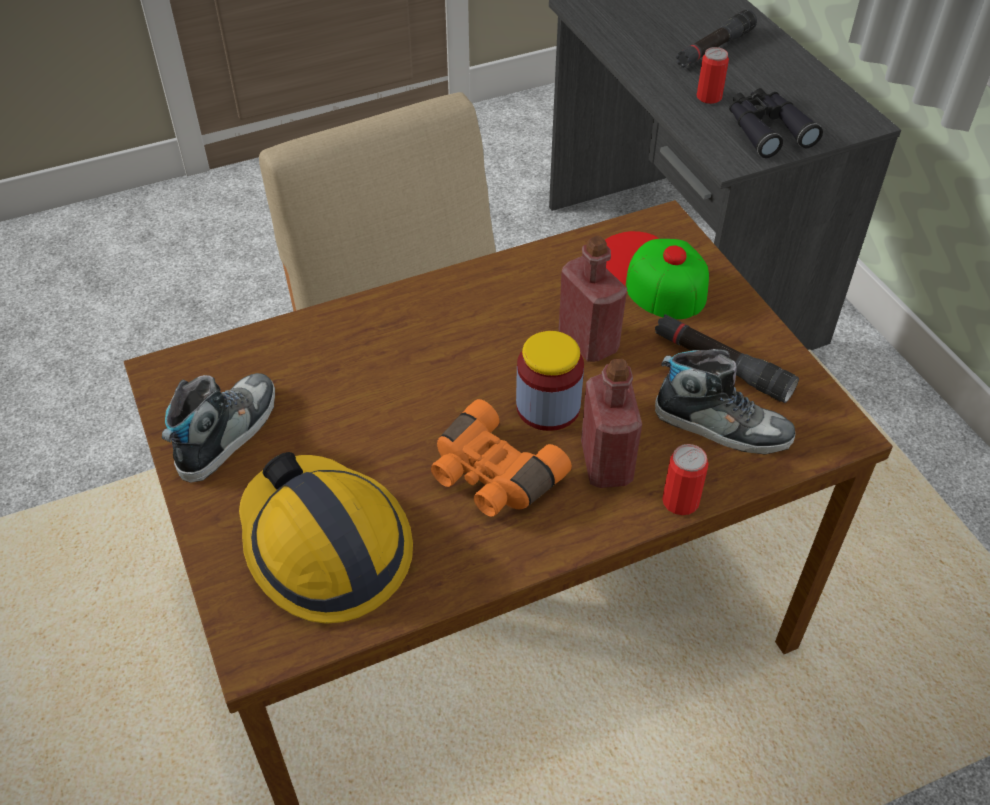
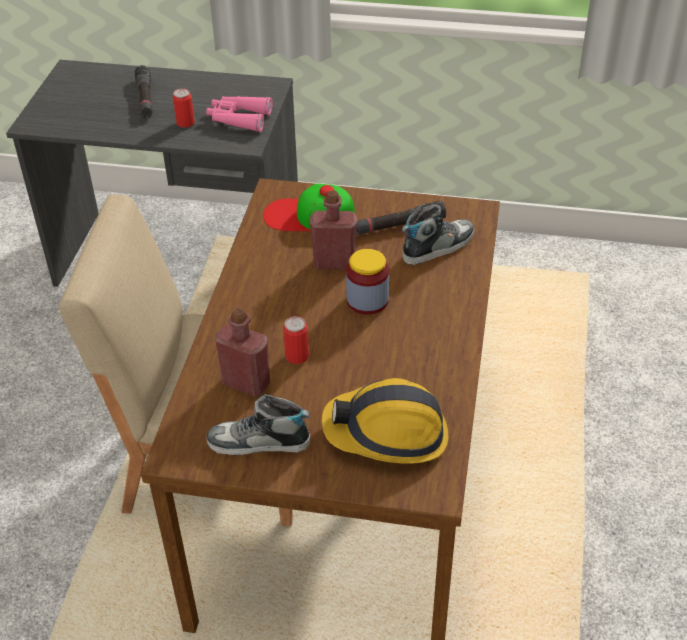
camera: 55 degrees left, 5 degrees down
shoe [162,373,275,483] -> shoe turned 60 degrees counterclockwise [206,394,310,456]
orange binoculars [431,399,572,517] -> none
red bottle [581,359,642,488] -> red bottle moved to [215,308,270,397]
can [662,444,709,515] -> can moved to [283,316,309,364]
black binoculars [729,88,823,158] -> pink binoculars [206,96,273,132]

